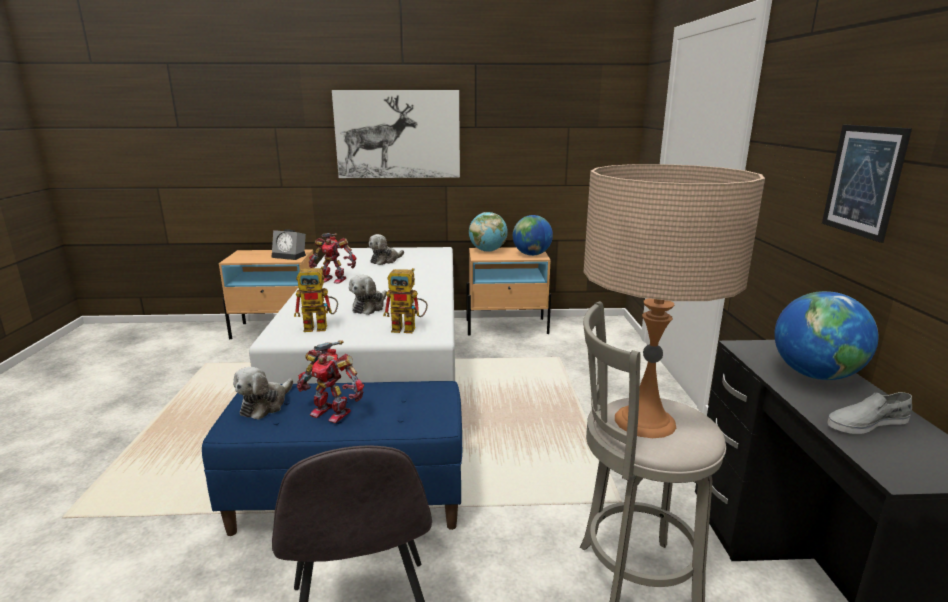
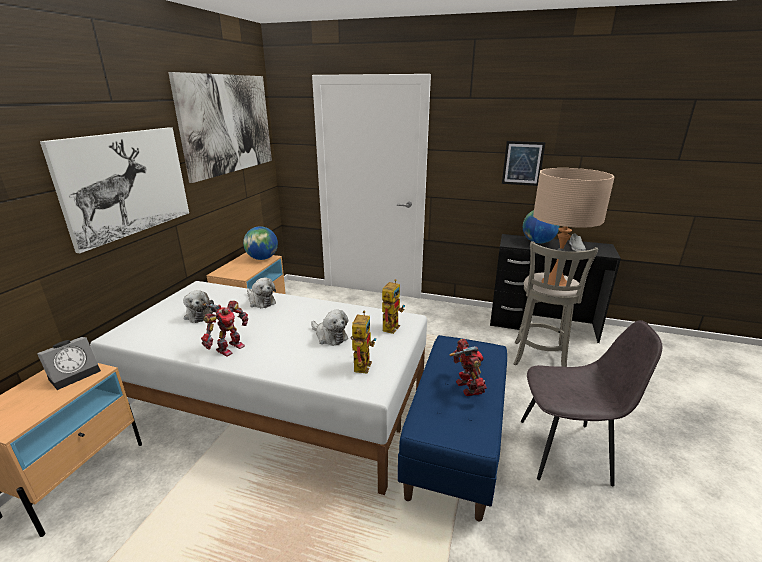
camera: 70 degrees left, 5 degrees up
plush toy [233,367,293,420] -> plush toy moved to [247,277,276,308]
toy robot [297,340,364,423] -> toy robot turned 60 degrees counterclockwise [449,339,487,396]
globe [469,212,508,252] -> none
none -> picture [168,72,272,183]

